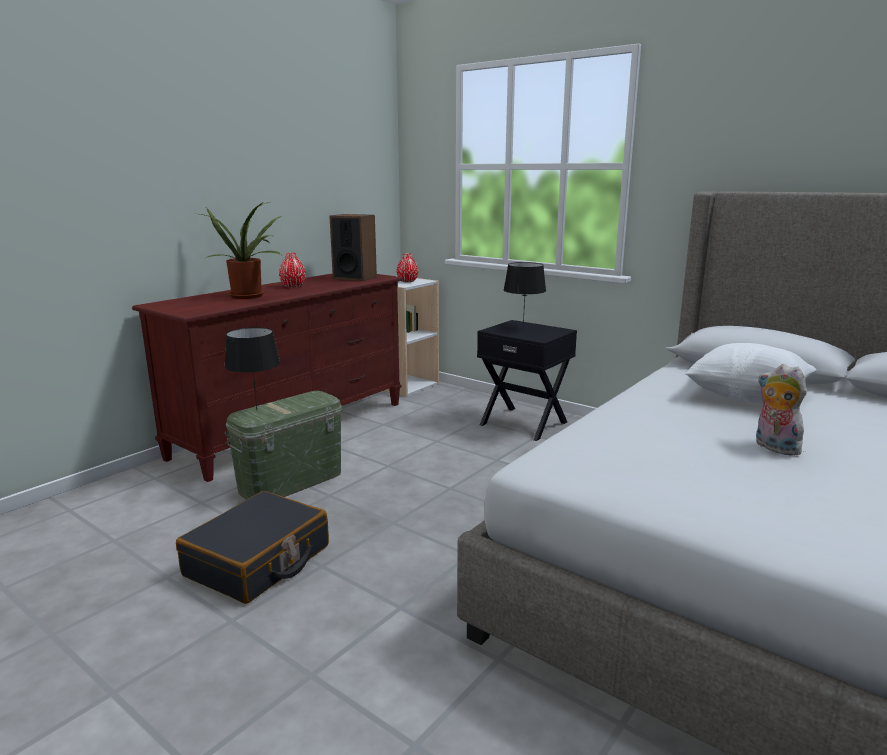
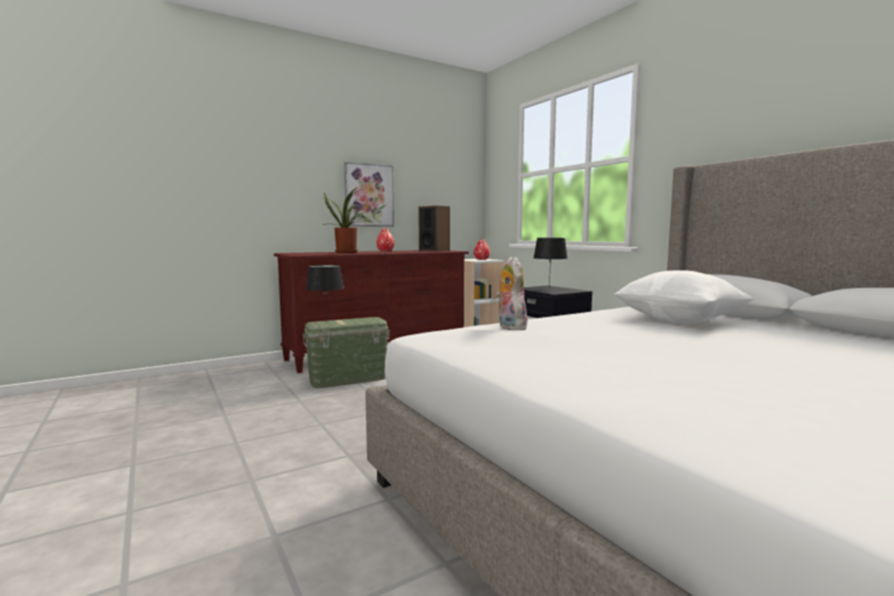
camera: 20 degrees right, 10 degrees down
black suitcase [176,491,329,604] -> none
plush toy [756,364,807,456] -> plush toy moved to [495,257,528,330]
none -> picture [344,162,394,227]

